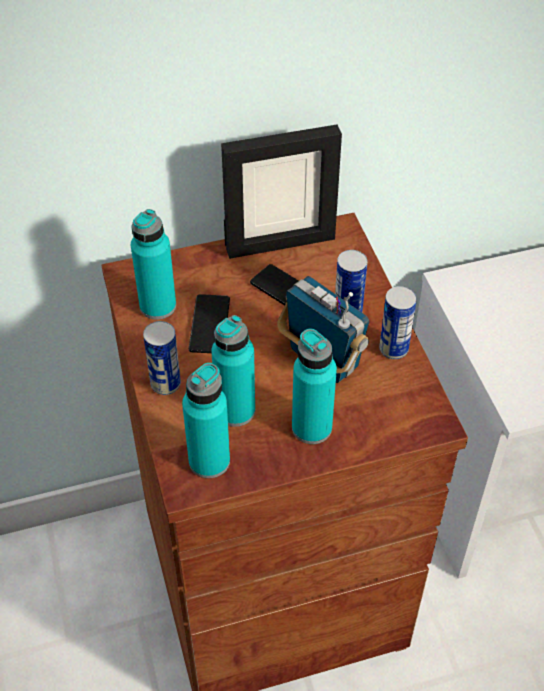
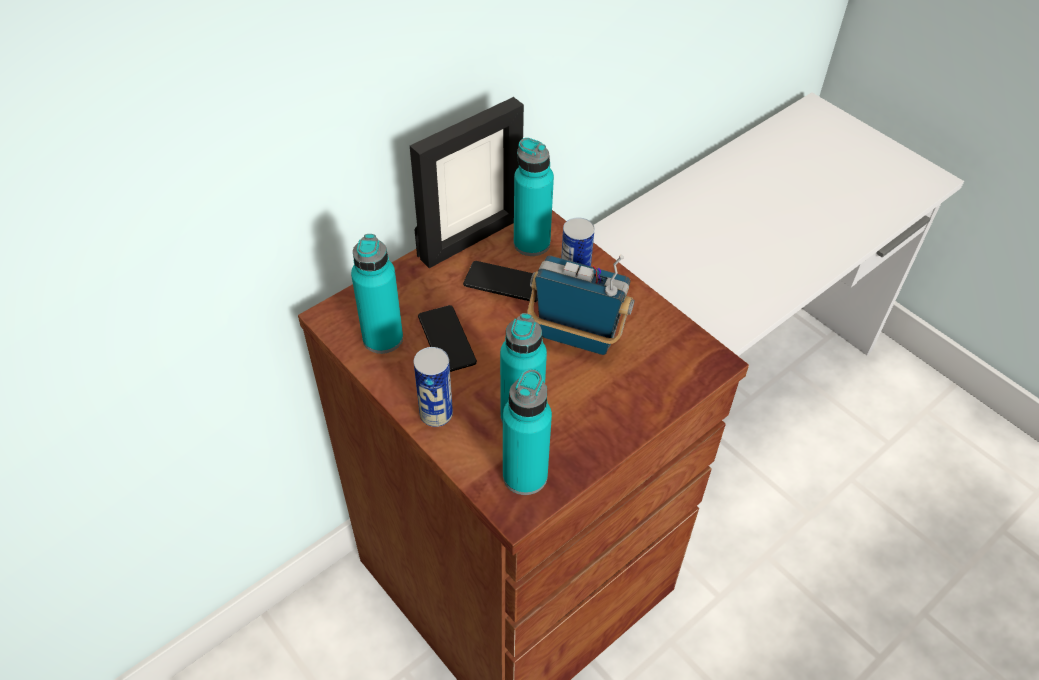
camera: 25 degrees left, 0 degrees up
turquoise bottle [292,329,337,444] -> turquoise bottle moved to [514,138,554,256]
can [379,286,417,359] -> none

